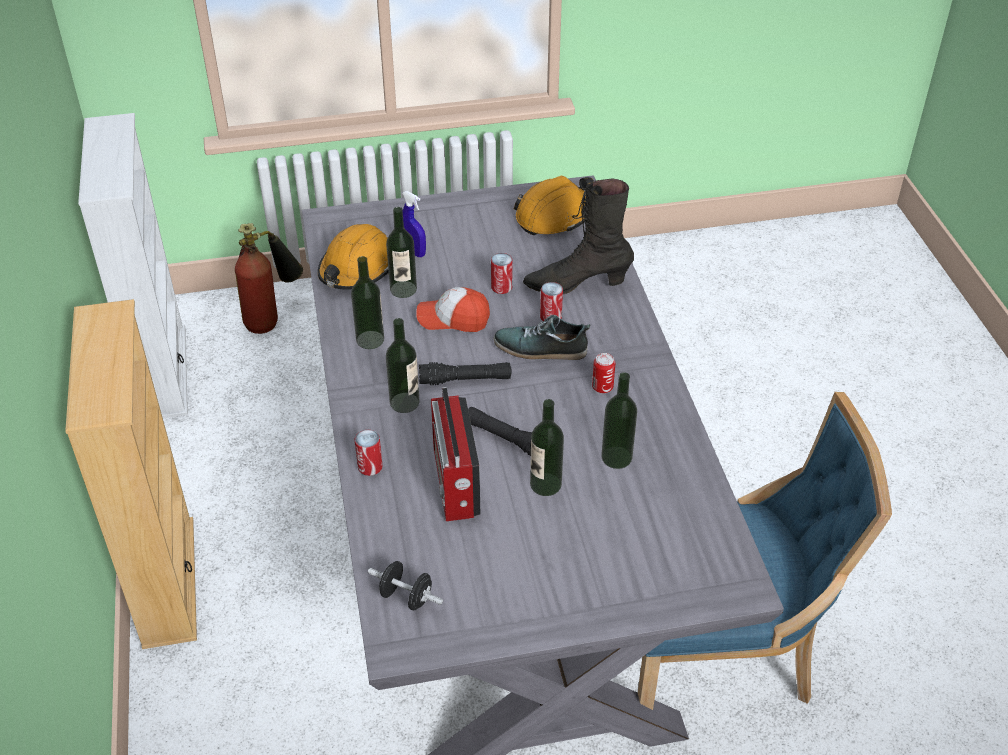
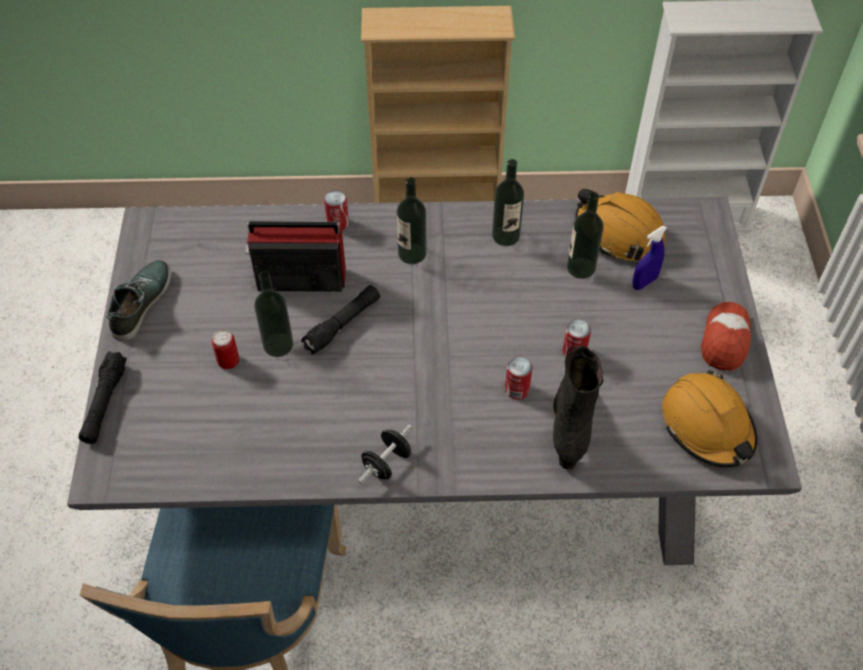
camera: 100 degrees right, 10 degrees up
fire extinguisher [235,223,303,334] -> none
black dumbbell [368,561,443,610] -> black dumbbell moved to [358,425,413,484]
cap [417,287,490,332] -> cap moved to [701,302,751,371]
black flashlight [419,362,512,385] -> black flashlight moved to [78,351,127,444]
shoe [494,315,590,360] -> shoe moved to [106,260,171,341]
can [592,353,615,393] -> can moved to [212,330,239,369]
bottle [601,372,637,469] -> none

